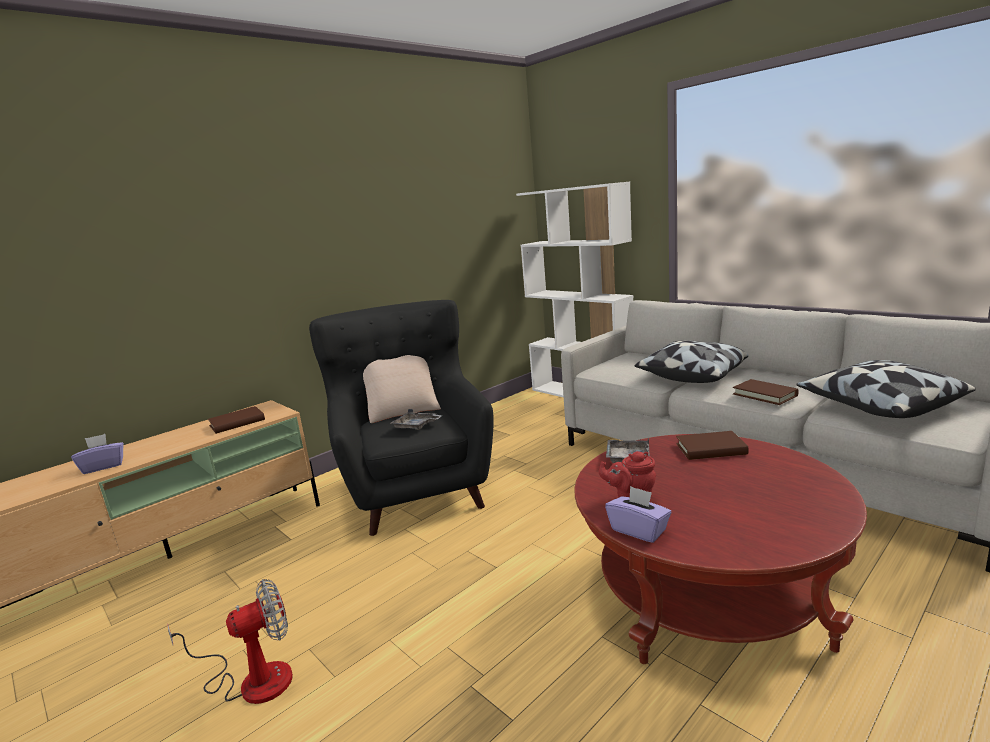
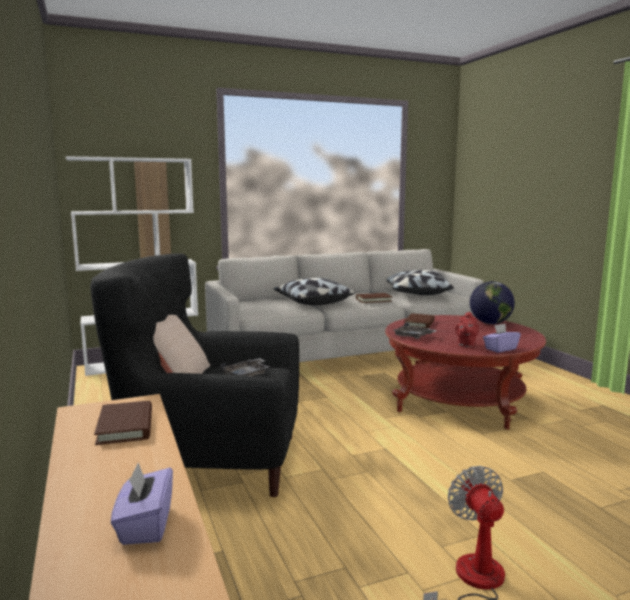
camera: 70 degrees left, 5 degrees down
none -> globe [470,281,515,324]

